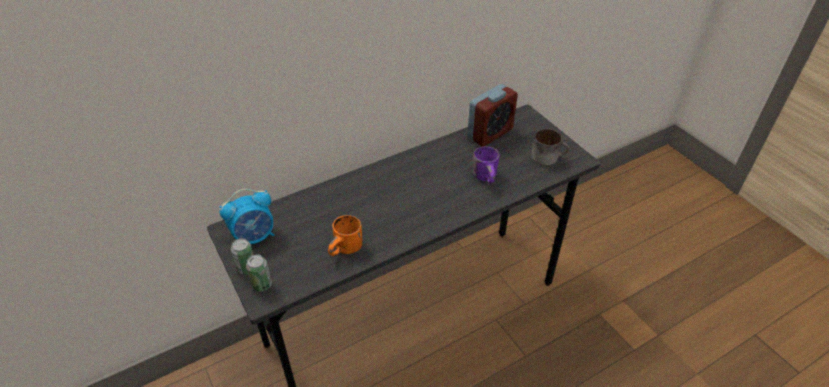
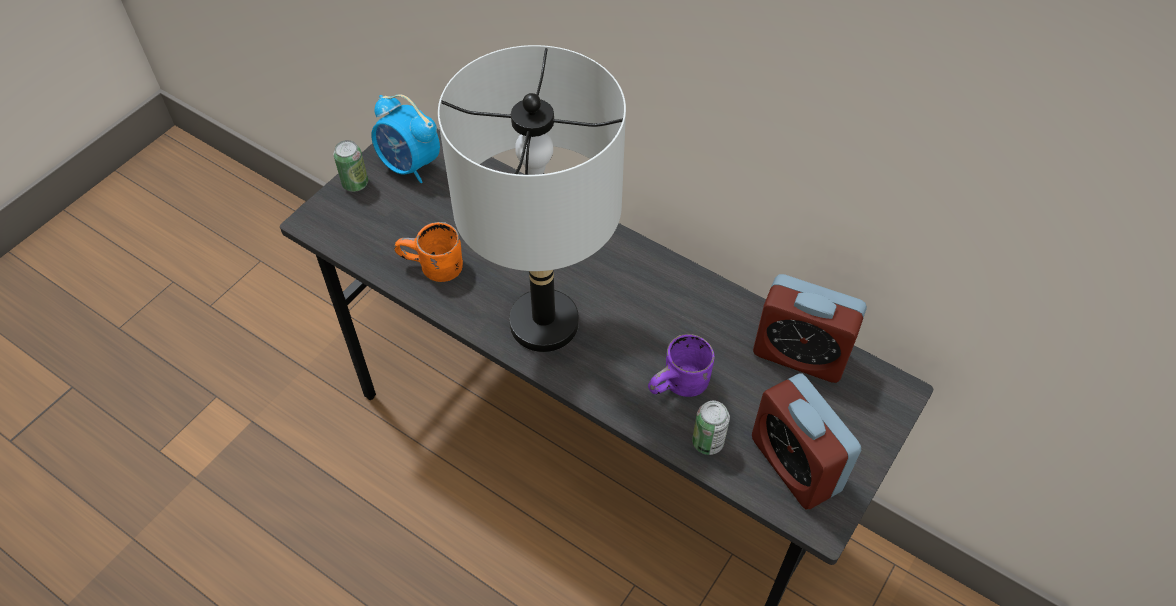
camera: 65 degrees right, 10 degrees up
can [246,255,272,292] -> can moved to [692,401,730,455]
mug [531,129,569,165] -> alarm clock [752,373,861,510]
none -> grey table lamp [438,45,626,352]

